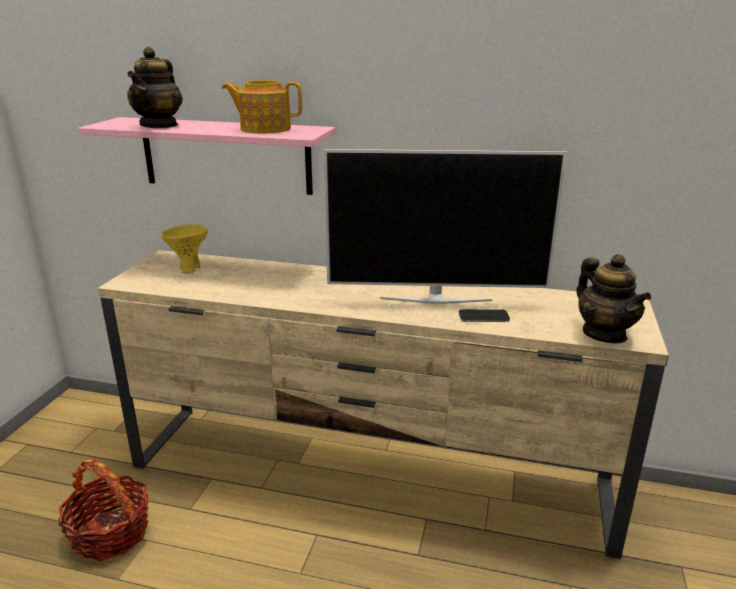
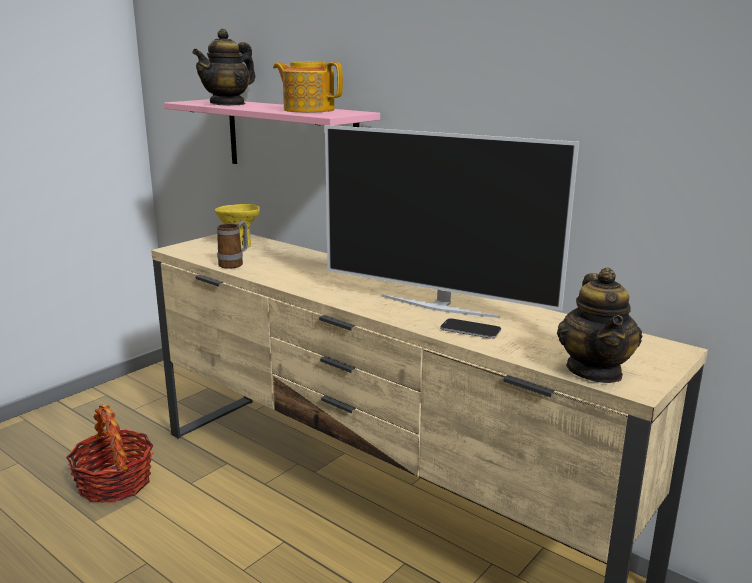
camera: 25 degrees right, 5 degrees down
none -> mug [217,221,248,269]

